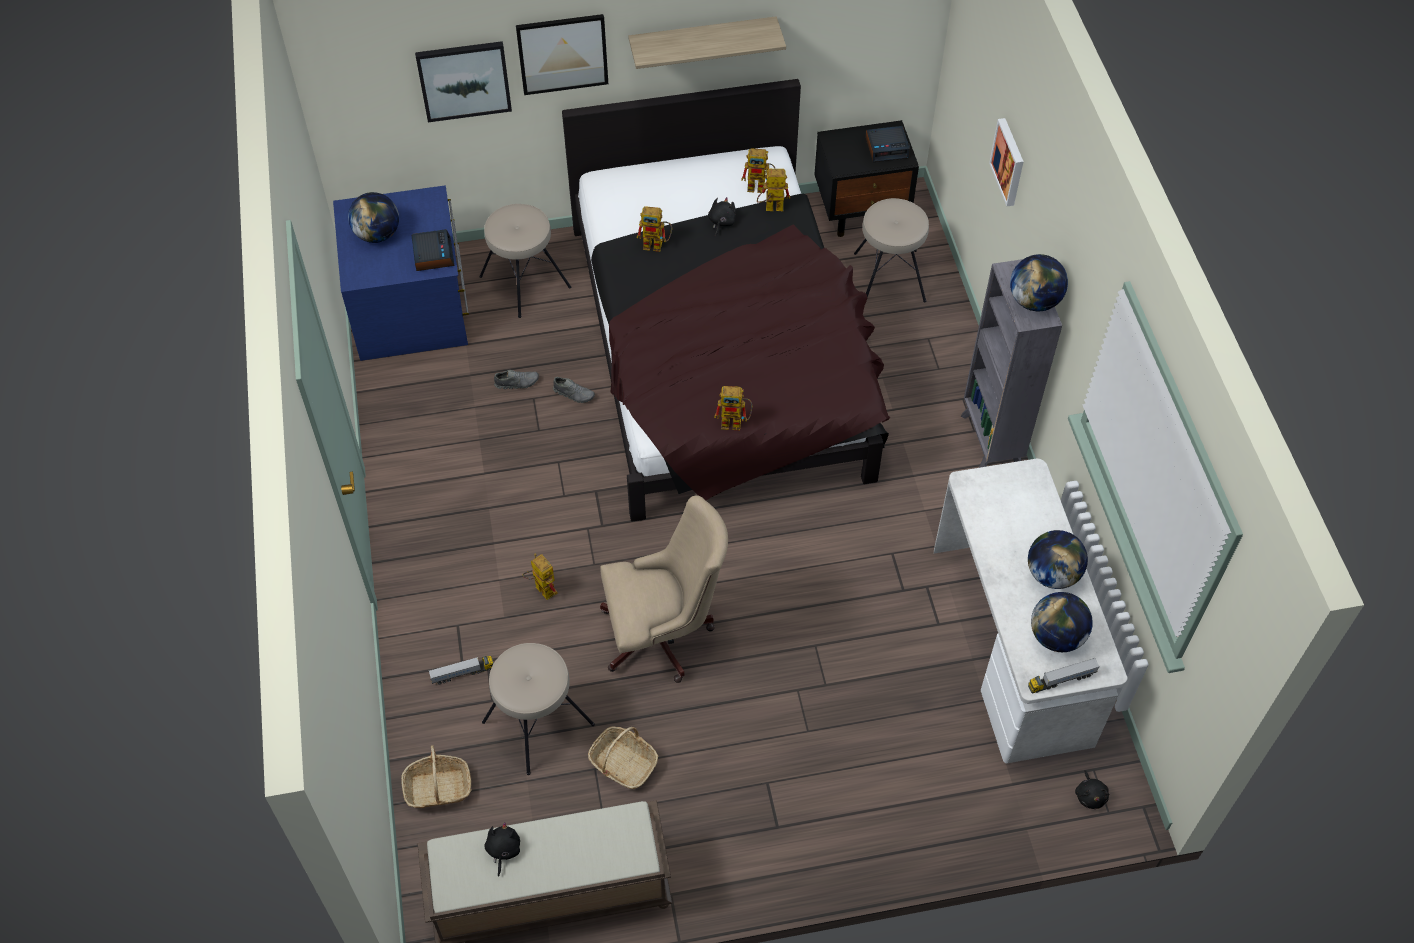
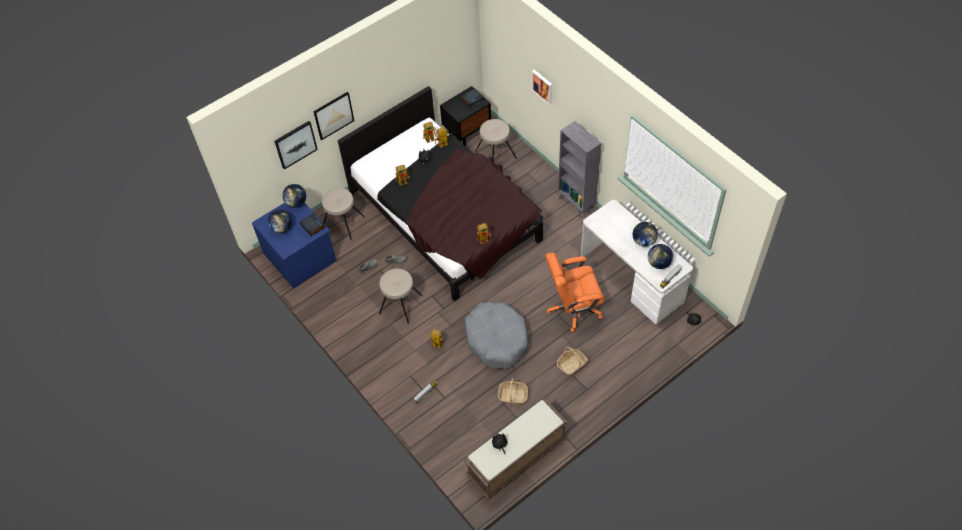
camera: 25 degrees left, 0 degrees up
basket [401,745,471,808] -> basket moved to [557,347,588,376]
beige stool [482,643,595,775] -> beige stool moved to [379,269,423,324]
beige office chair [600,495,728,683] -> grey dog bed [464,302,528,369]
shelf [628,16,786,69] -> none
globe [1010,254,1068,311] -> globe moved to [282,184,306,207]
none -> orange office chair [545,253,604,332]

